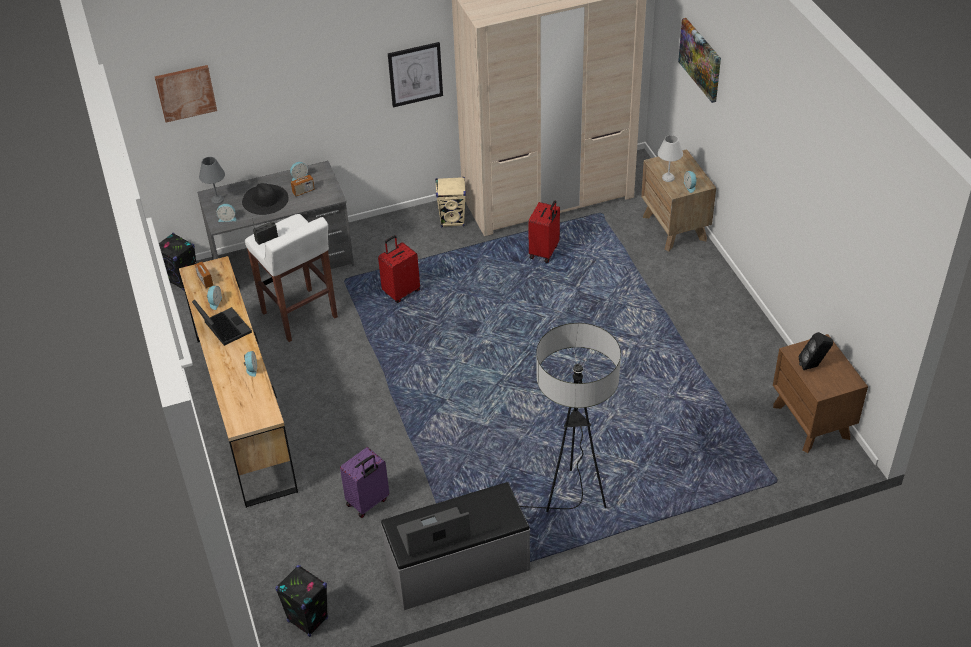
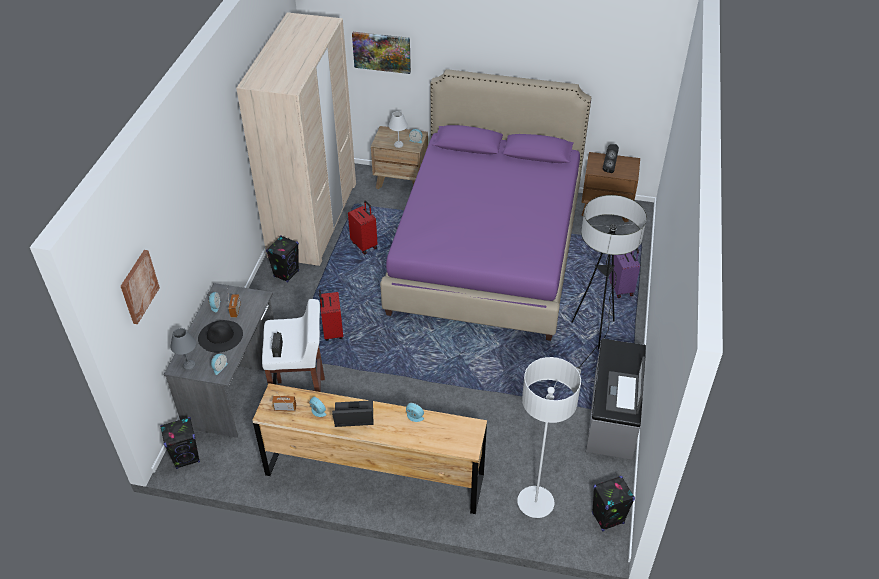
camera: 60 degrees left, 0 degrees up
purple suitcase [340,447,389,518] -> purple suitcase moved to [609,248,640,298]
picture [388,42,443,107] -> none
beige speaker [435,177,466,227] -> black speaker [266,235,299,282]
none -> purple bed [380,69,591,341]
none -> grey floor lamp [517,357,581,518]

